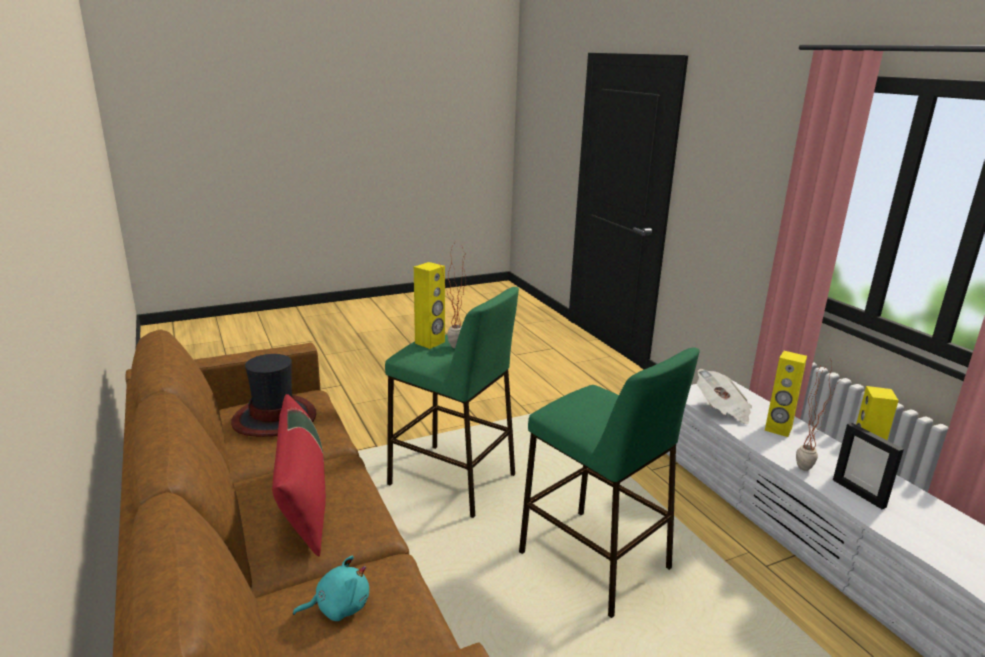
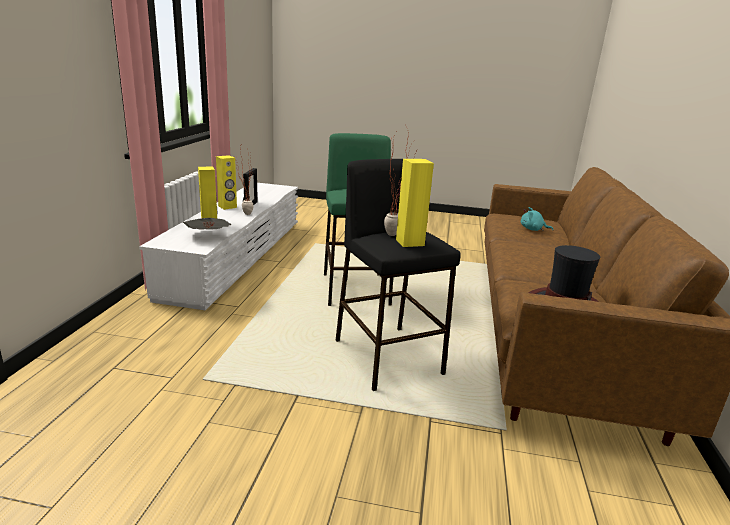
camera: 145 degrees left, 0 degrees up
red pillow [272,394,326,556] -> none
green stool [385,287,519,518] -> black stool [336,159,461,391]

